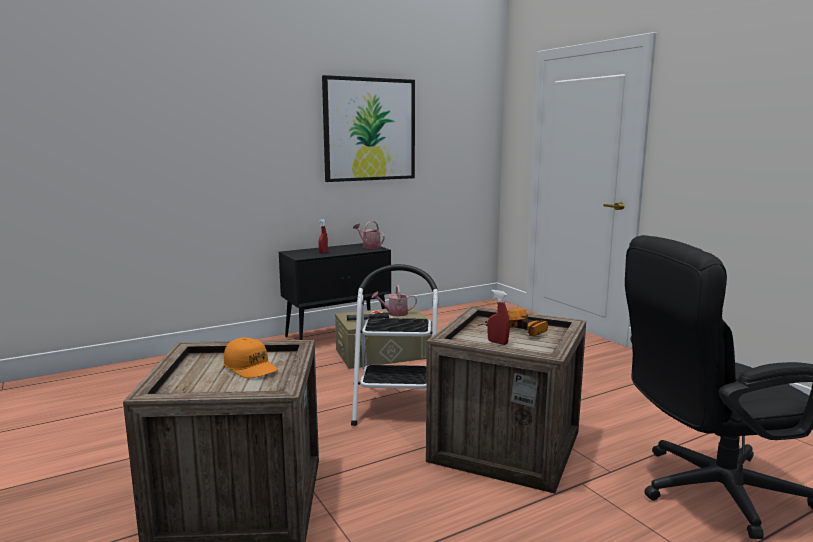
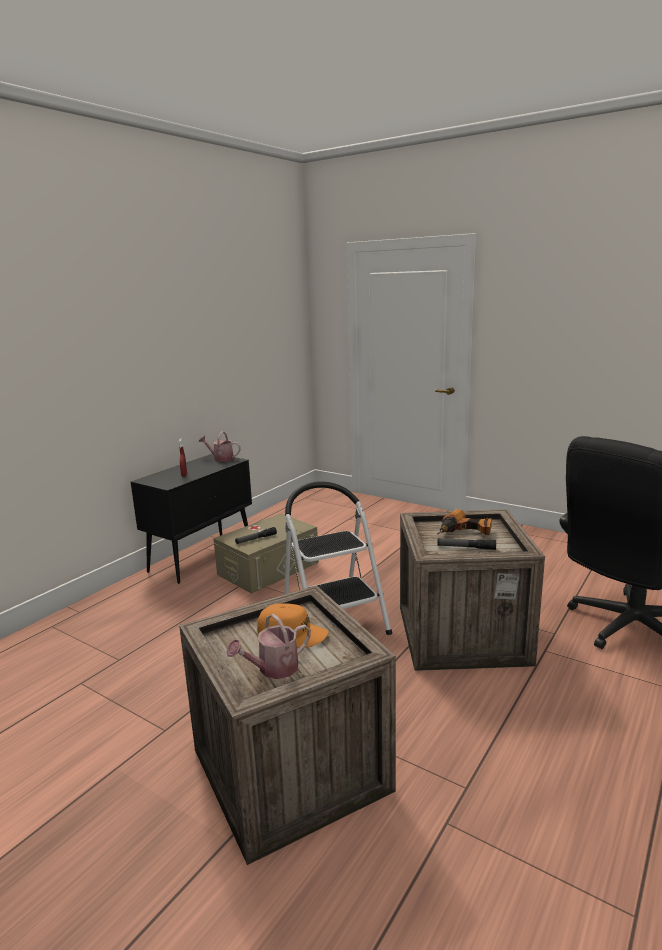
camera: 25 degrees left, 5 degrees up
picture [322,75,415,182] -> none
watering can [371,285,417,317] -> watering can moved to [227,613,311,679]
red spray bottle [487,290,510,345] -> flashlight [437,538,496,550]

